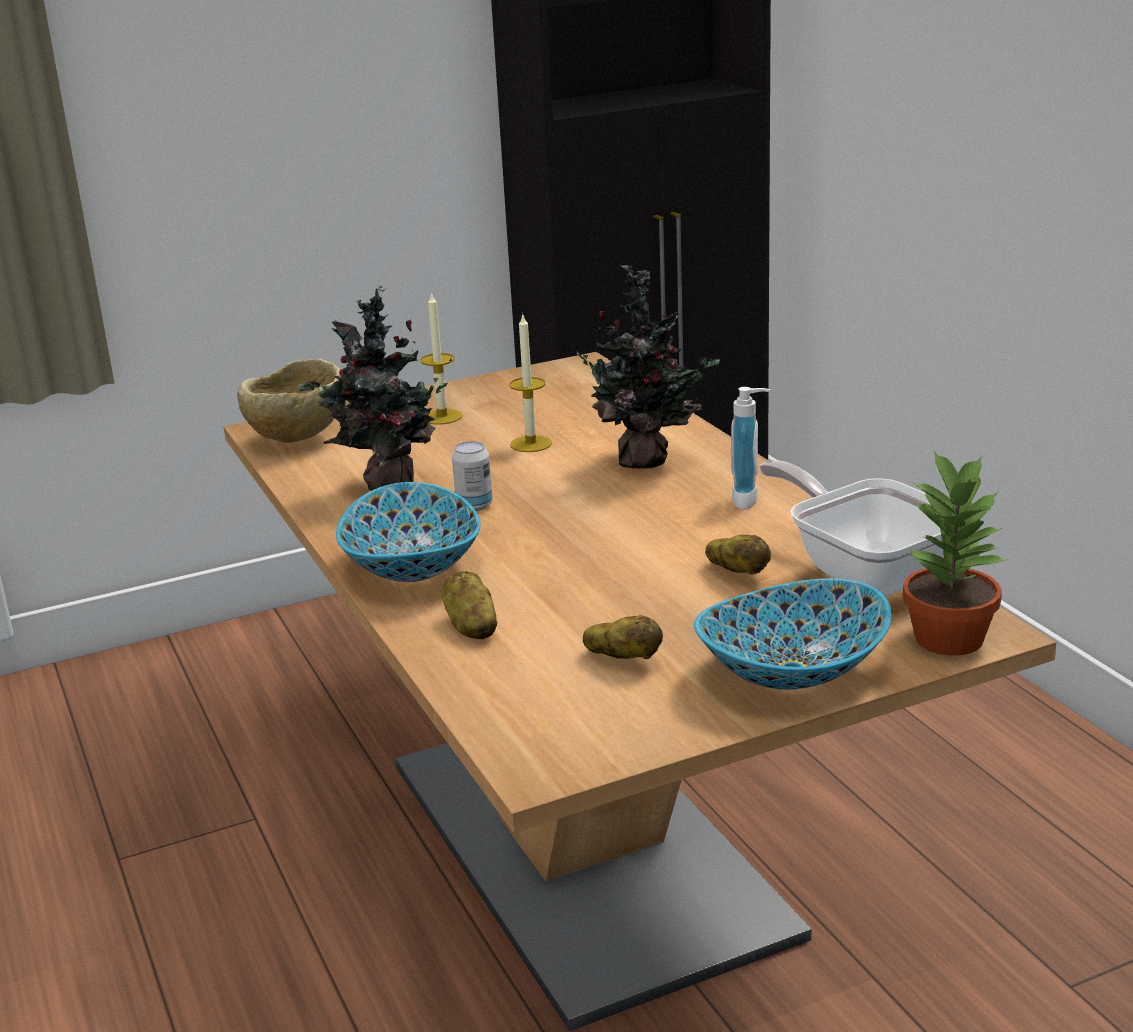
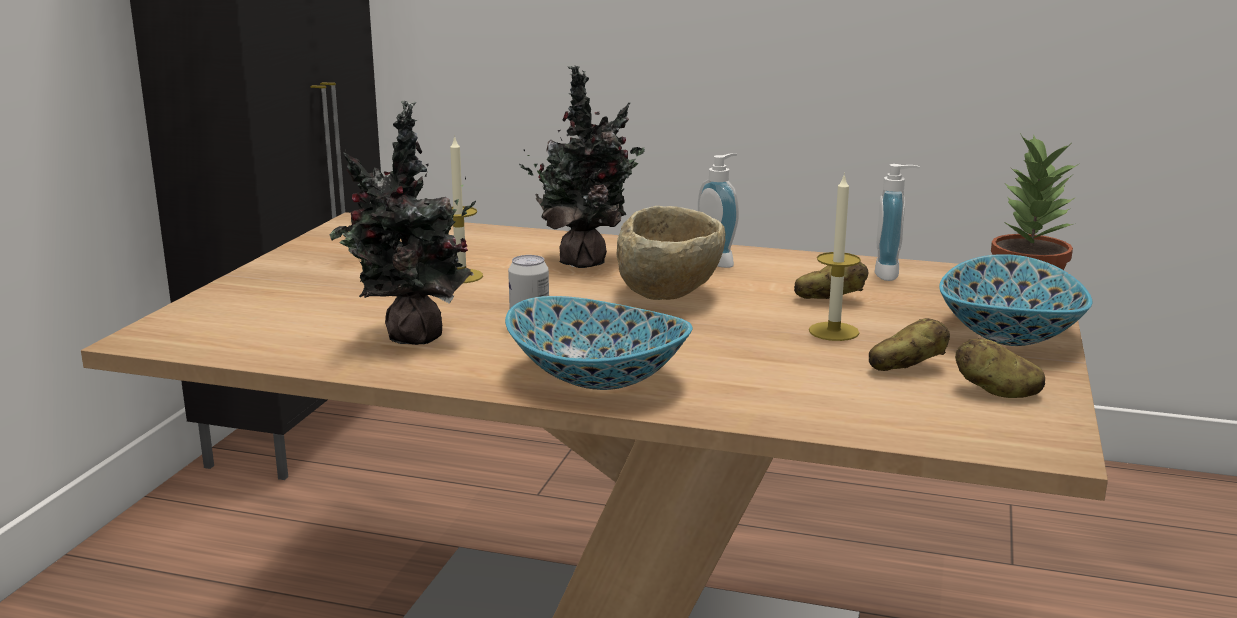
camera: 50 degrees left, 5 degrees down
beige bowl [237,359,341,443] -> beige bowl moved to [617,206,725,300]
candle [420,291,463,424] -> candle moved to [809,173,861,341]
potato [442,571,497,639] -> potato moved to [955,338,1045,398]
frying pan [759,460,944,597] -> soap dispenser [875,164,920,281]

